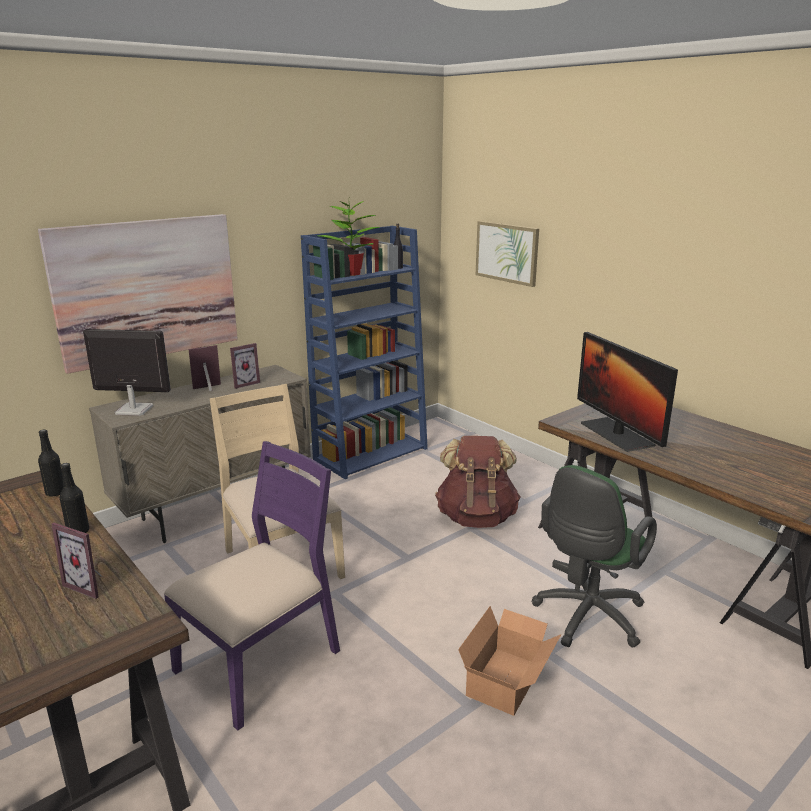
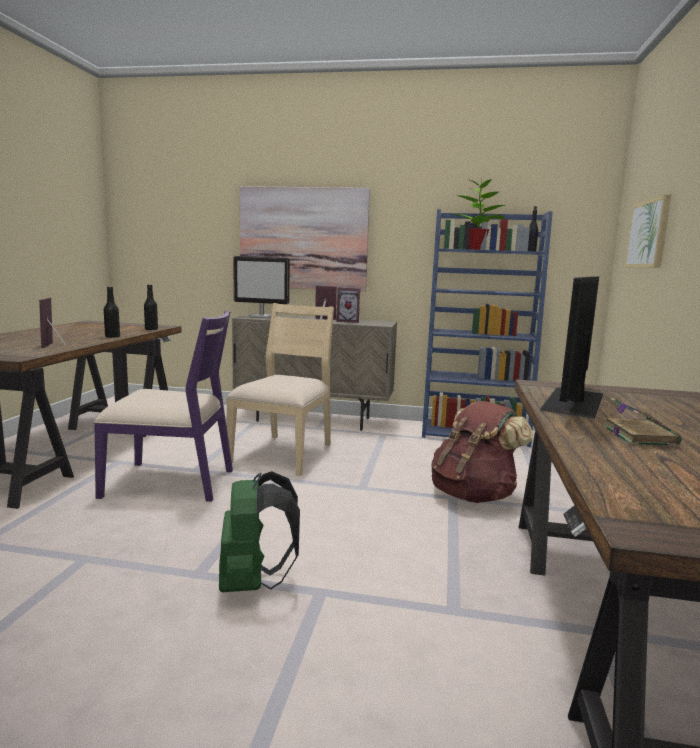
camera: 50 degrees right, 10 degrees down
monitor [83,329,171,416] -> monitor turned 135 degrees clockwise [233,256,290,318]
cardboard box [458,606,561,716] -> green backpack [219,471,300,592]
green office chair [532,465,657,648] -> none
none -> book [603,397,681,446]

